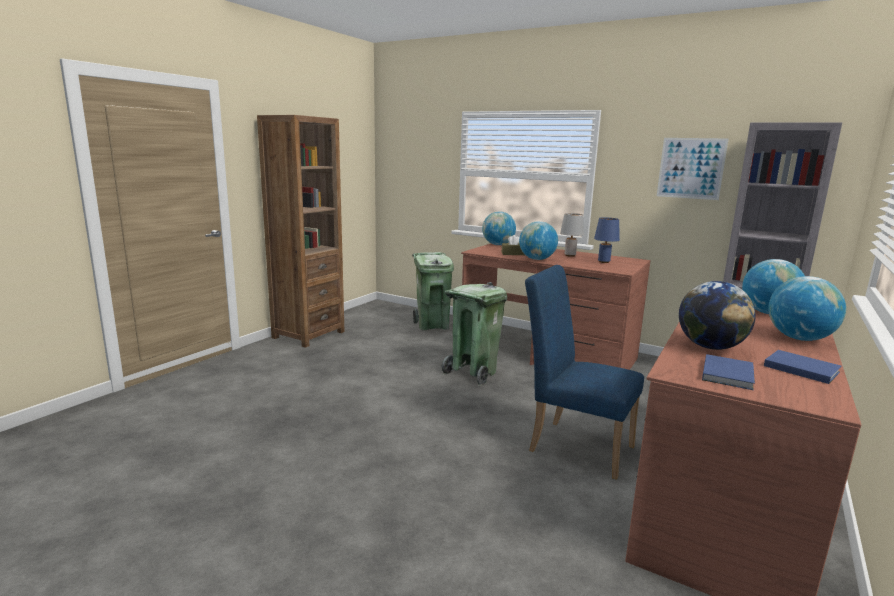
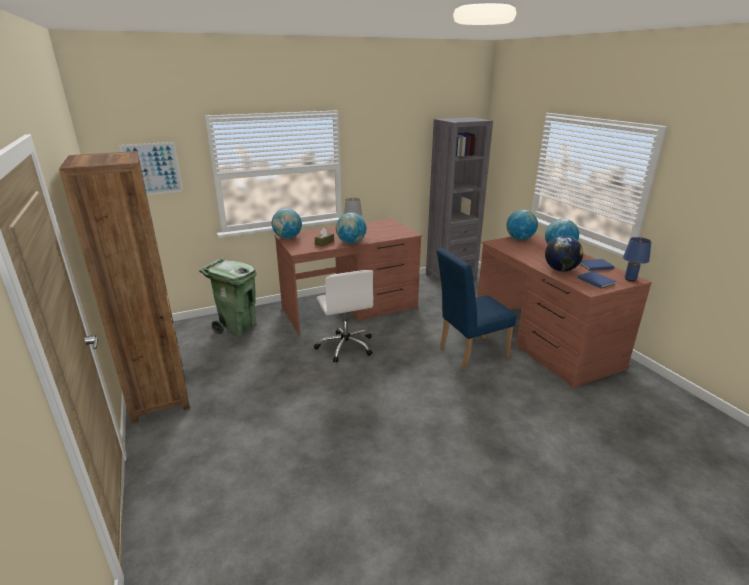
camera: 55 degrees left, 10 degrees up
green trash can [441,282,507,386] -> white office chair [314,270,374,363]
blue table lamp [594,217,620,263] -> blue table lamp moved to [623,237,651,281]
picture [657,138,729,200] -> picture moved to [119,142,183,195]

